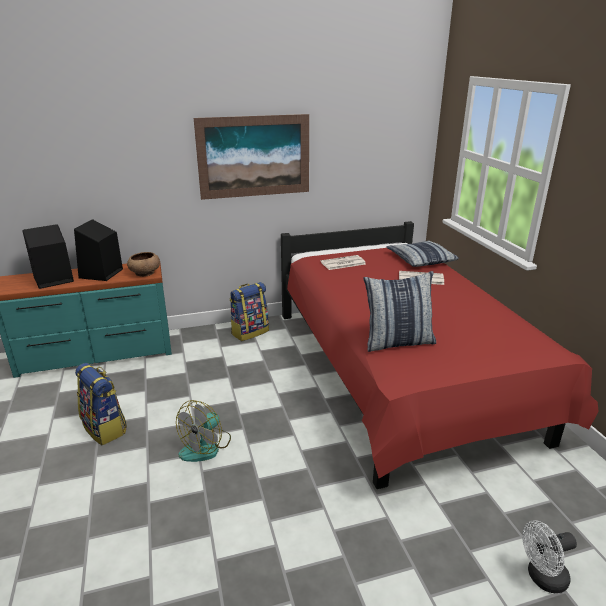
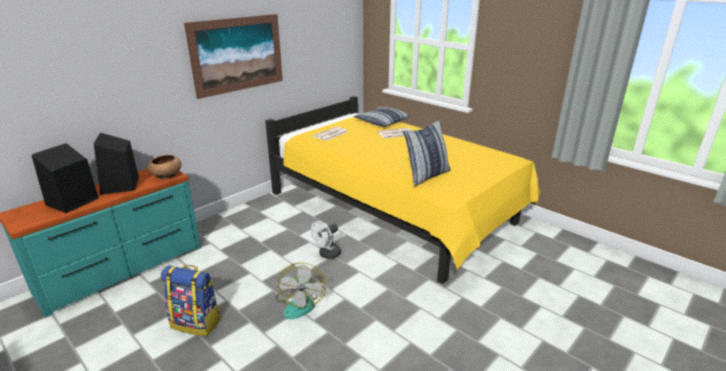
camera: 30 degrees left, 0 degrees up
backpack [230,282,269,341] -> none
red bed [281,221,599,489] -> yellow bed [265,96,540,284]
white fan [522,520,577,593] -> white fan moved to [311,221,341,259]

